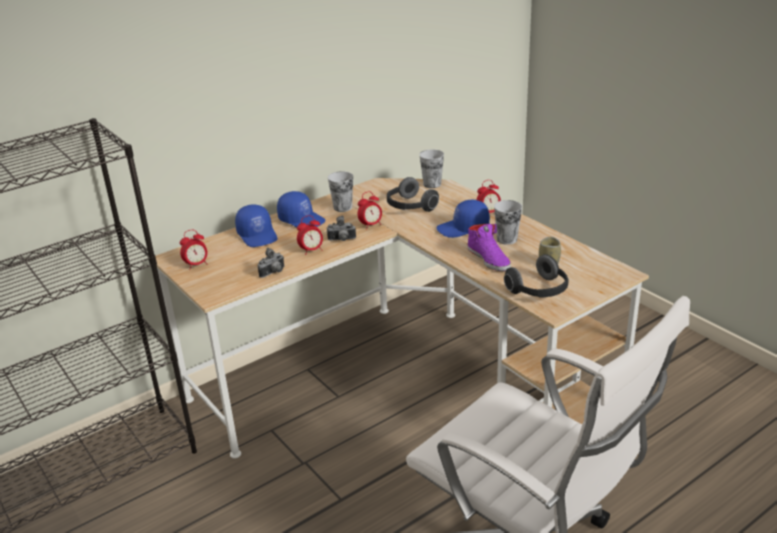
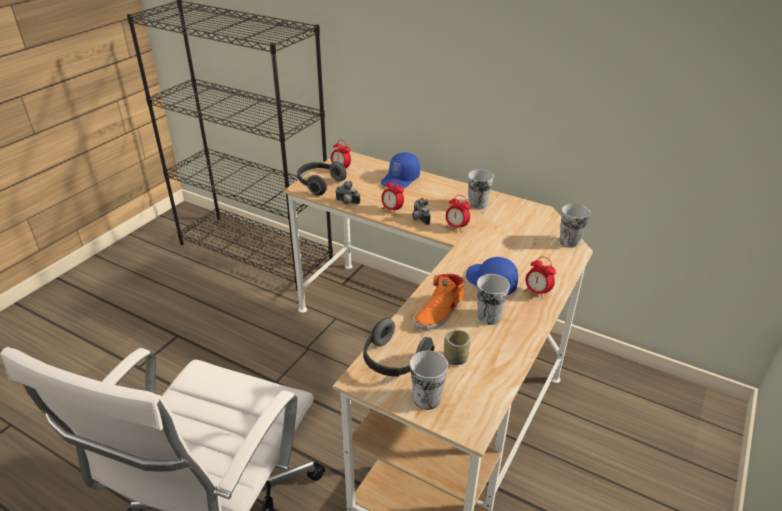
camera: 65 degrees right, 5 degrees up
blue cap [277,191,325,227] -> none
headphones [387,177,439,212] -> headphones moved to [297,161,346,196]
purple shoe [467,224,511,271] -> orange shoe [414,274,465,330]
none -> cup [410,351,448,410]

